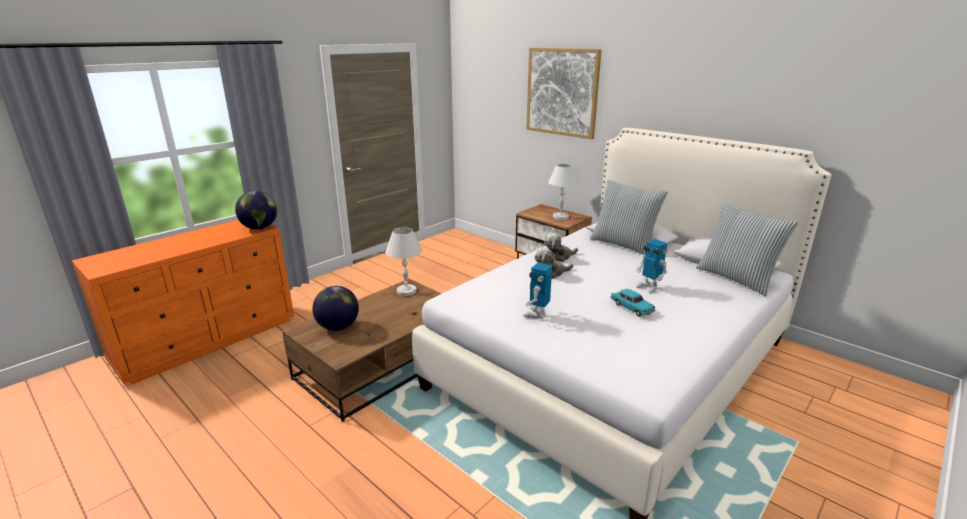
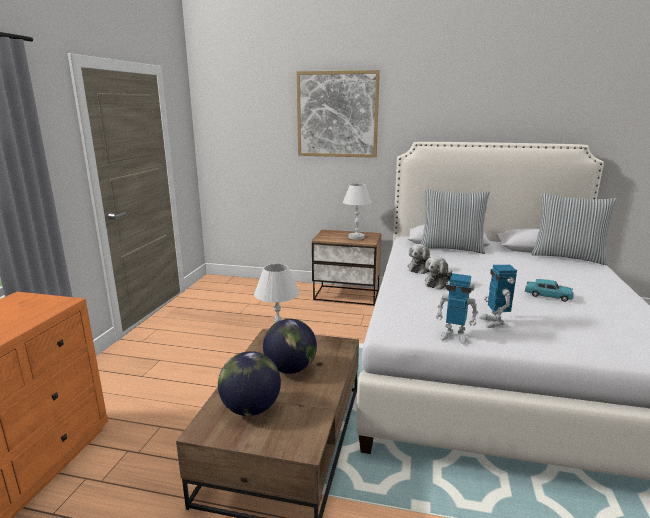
camera: 30 degrees left, 5 degrees down
globe [235,191,277,229] -> globe moved to [263,319,317,374]
toy robot [636,239,668,294] -> toy robot moved to [436,273,478,345]

